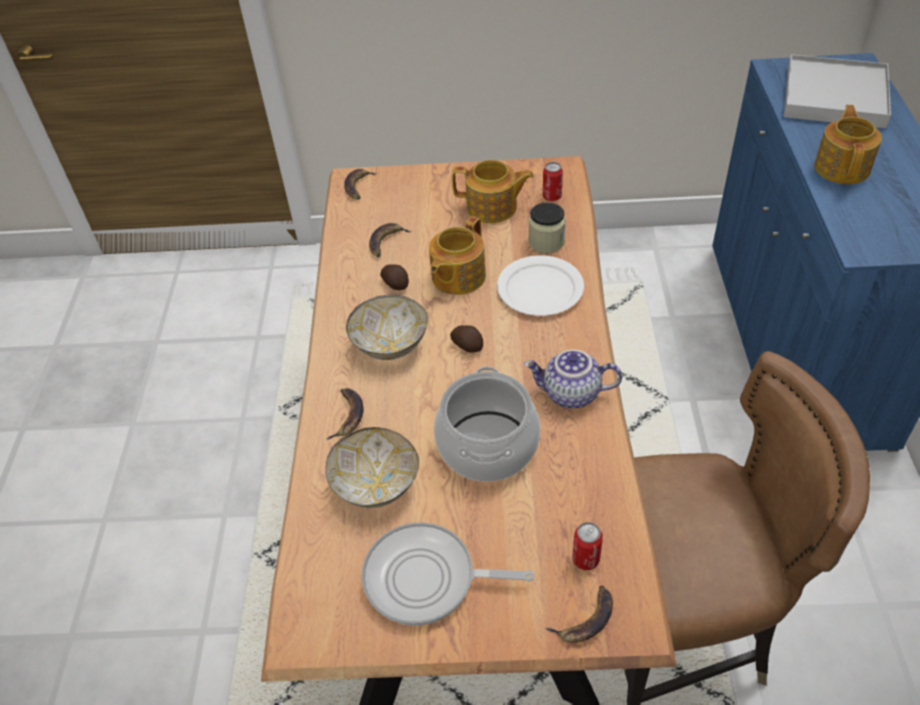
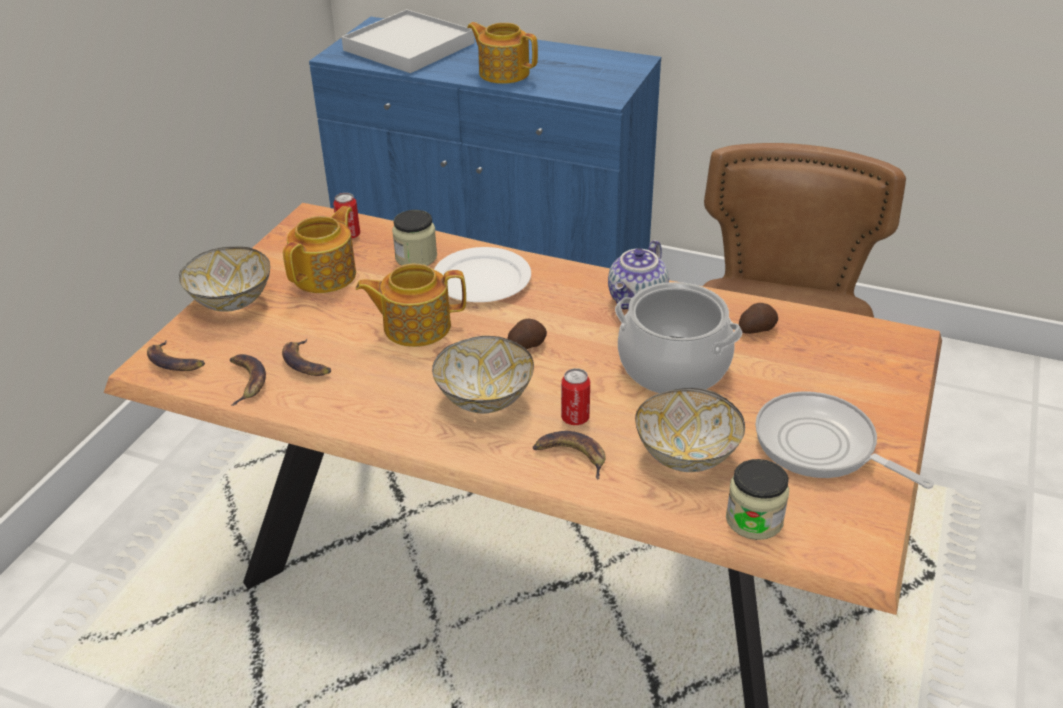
camera: 70 degrees left, 10 degrees down
frying pan [362,522,534,626] -> frying pan turned 105 degrees clockwise [755,391,934,489]
potato [380,264,409,290] -> potato moved to [739,303,778,334]
teapot [429,216,486,295] -> teapot turned 120 degrees clockwise [356,264,466,347]
banana [546,586,613,643] -> banana moved to [230,354,266,406]
can [573,522,603,570] -> can moved to [561,368,590,425]
none -> bowl [179,246,270,312]
none -> jar [726,459,789,540]

